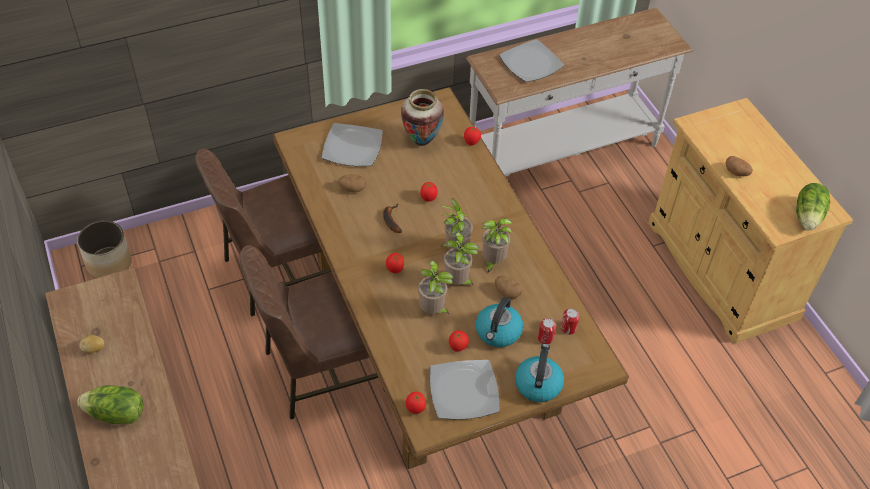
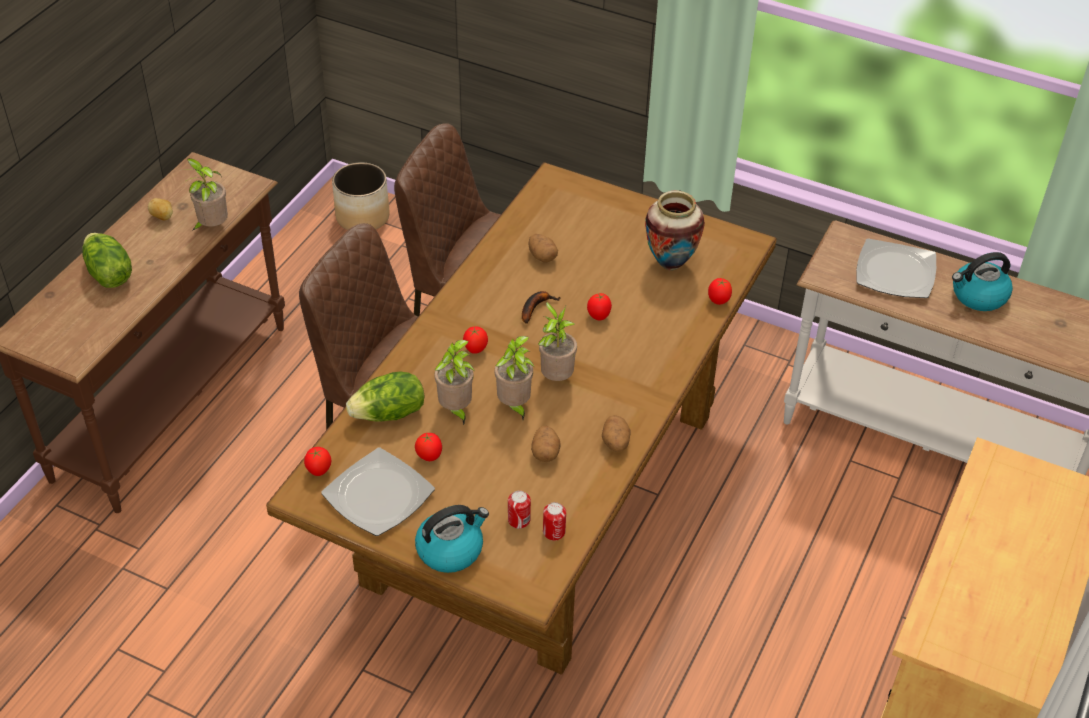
camera: 50 degrees right, 5 degrees down
plate [322,123,383,166] -> none
kettle [476,297,523,347] -> kettle moved to [952,252,1013,311]
potted plant [482,218,513,273] -> potted plant moved to [185,158,228,231]
potato [725,156,753,176] -> potato moved to [602,415,631,452]
lettuce [796,183,830,231] -> lettuce moved to [346,372,425,421]

